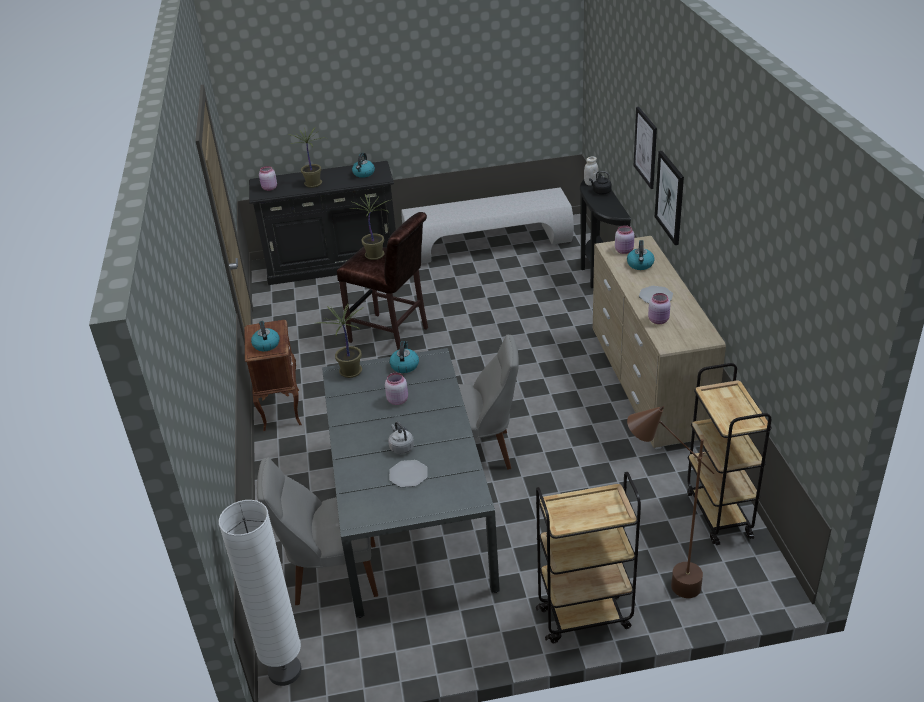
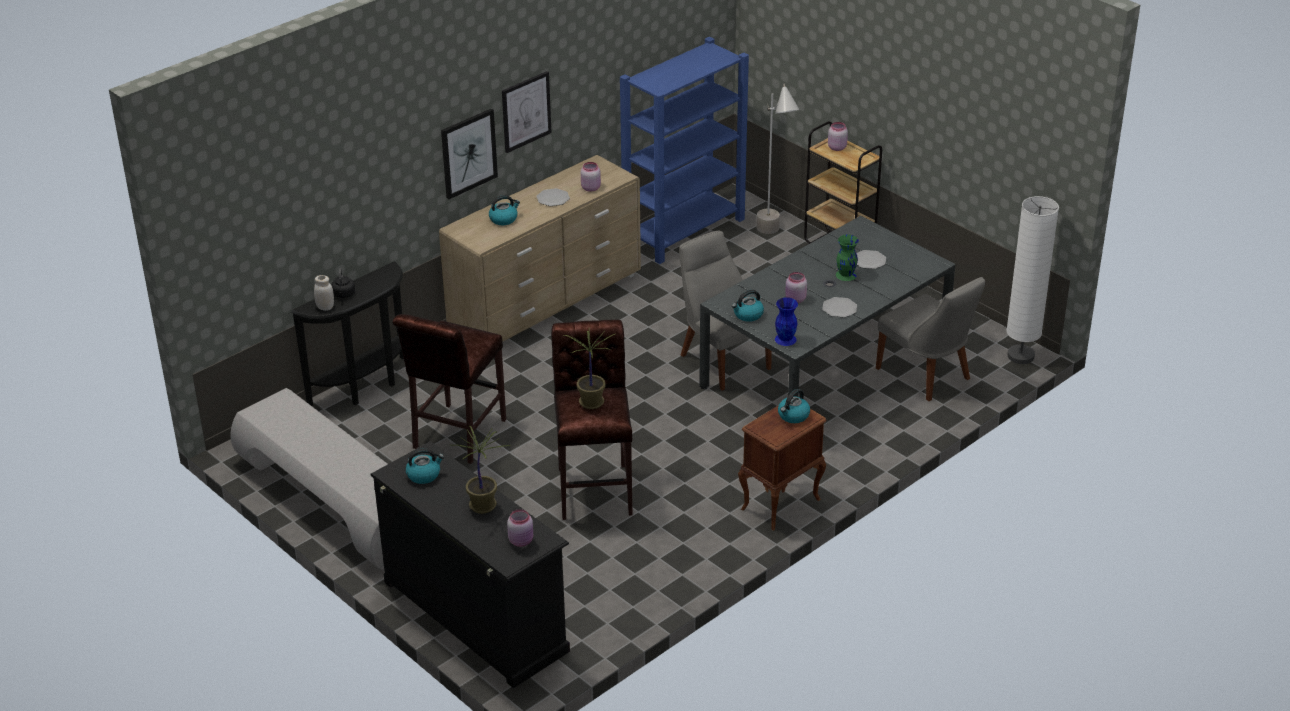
camera: 125 degrees left, 0 degrees up
potted plant [317,304,364,378] -> blue vase [775,297,798,346]
grey kettle [388,422,414,454] -> green vase [836,235,859,281]
pink jar [615,225,634,254] -> pink jar moved to [828,122,848,151]
brown floor lamp [627,406,715,598] -> grey floor lamp [756,83,799,234]
picture [634,107,657,189] -> picture moved to [502,71,551,153]
brown cart [687,363,772,545] -> blue bookcase [620,37,749,264]
none -> brown stool [393,314,506,464]
none -> plate [822,297,857,318]

